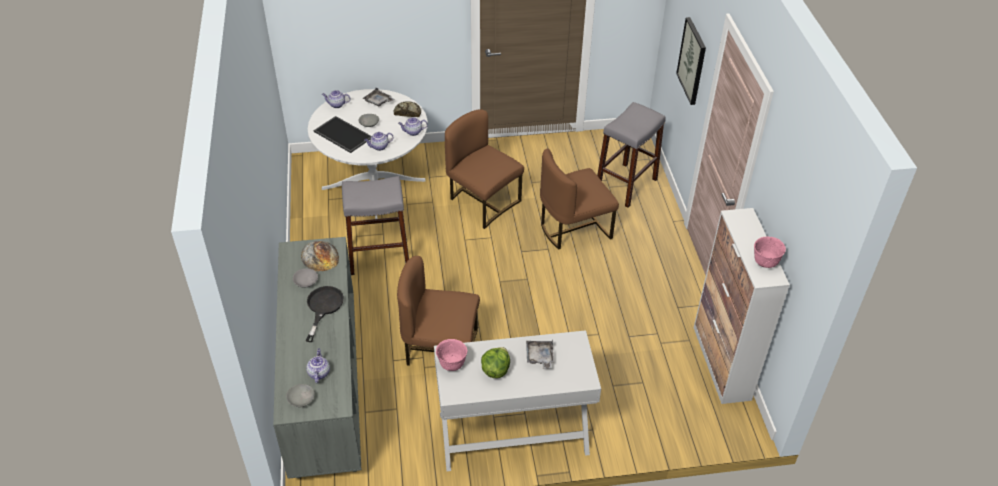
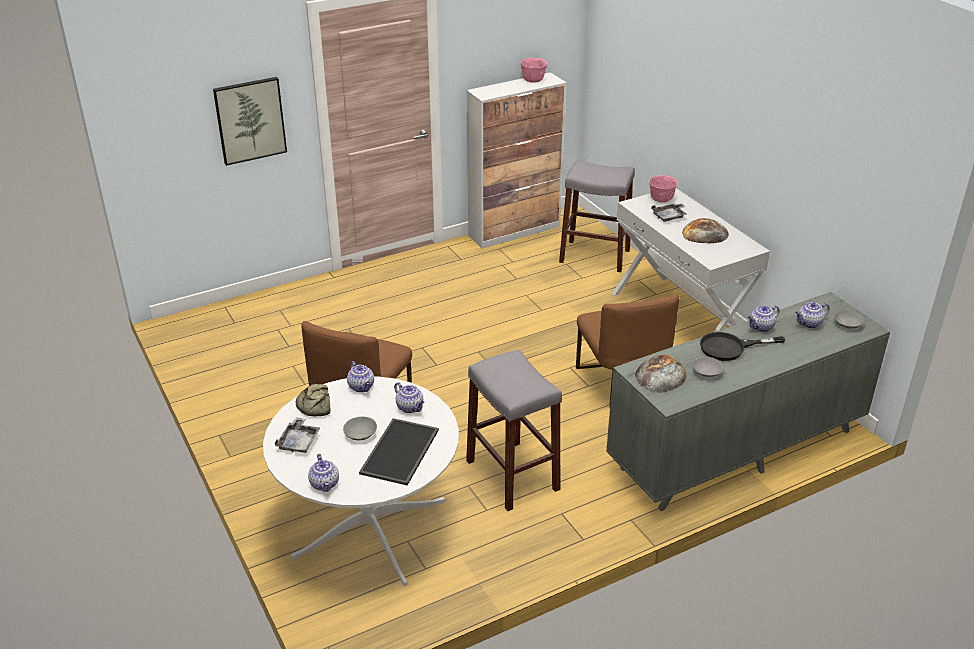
camera: 110 degrees left, 10 degrees down
pink bowl [436,339,467,371] -> pink bowl moved to [649,175,678,203]
lettuce [481,347,510,378] -> bread [682,218,729,243]
brown chair [540,148,619,250] -> none
grey stool [597,102,666,208] -> grey stool moved to [559,160,635,272]
none -> teapot [748,305,779,332]

